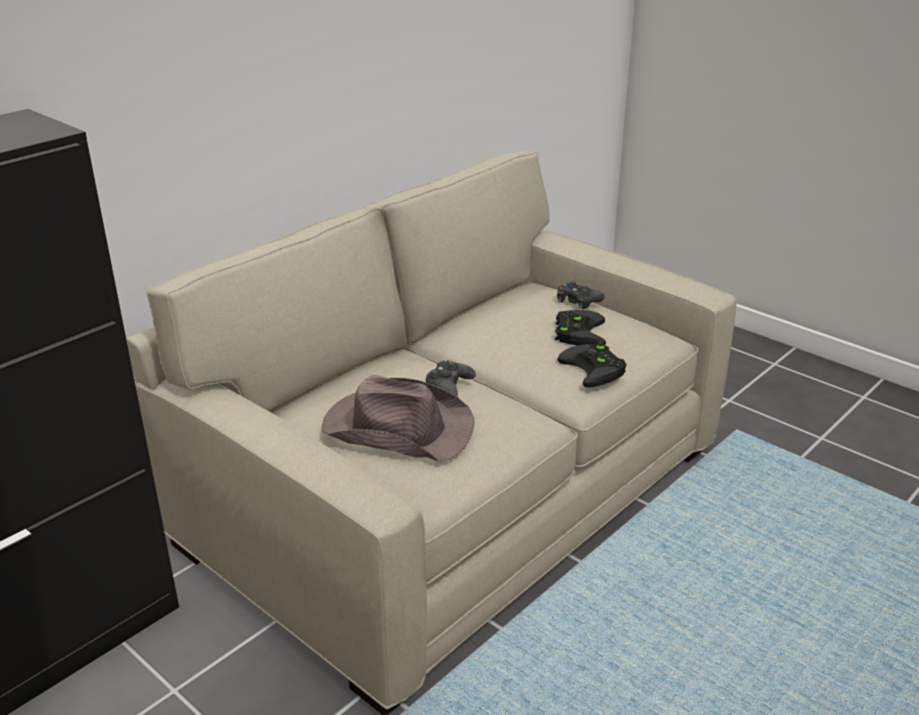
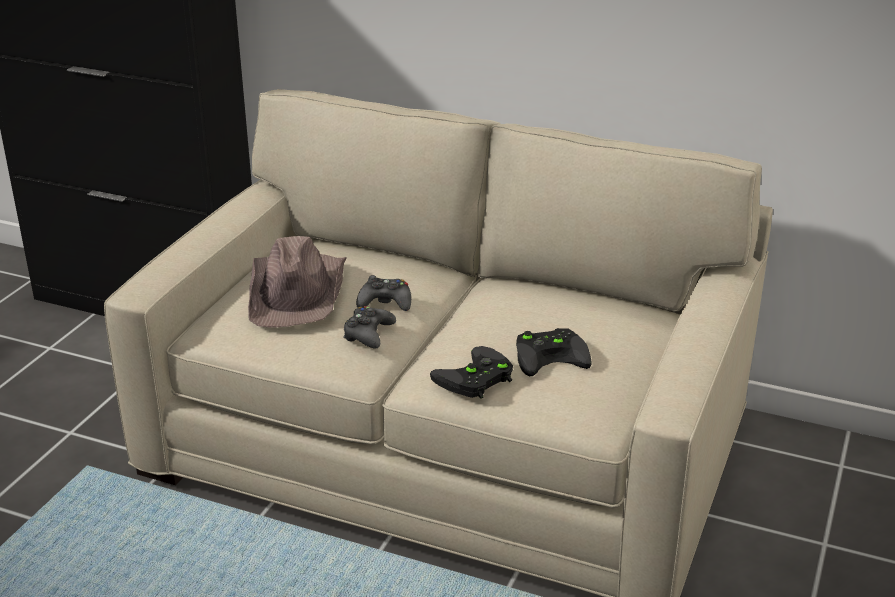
camera: 70 degrees right, 0 degrees up
black game controller [557,281,605,309] -> black game controller moved to [343,306,396,348]

